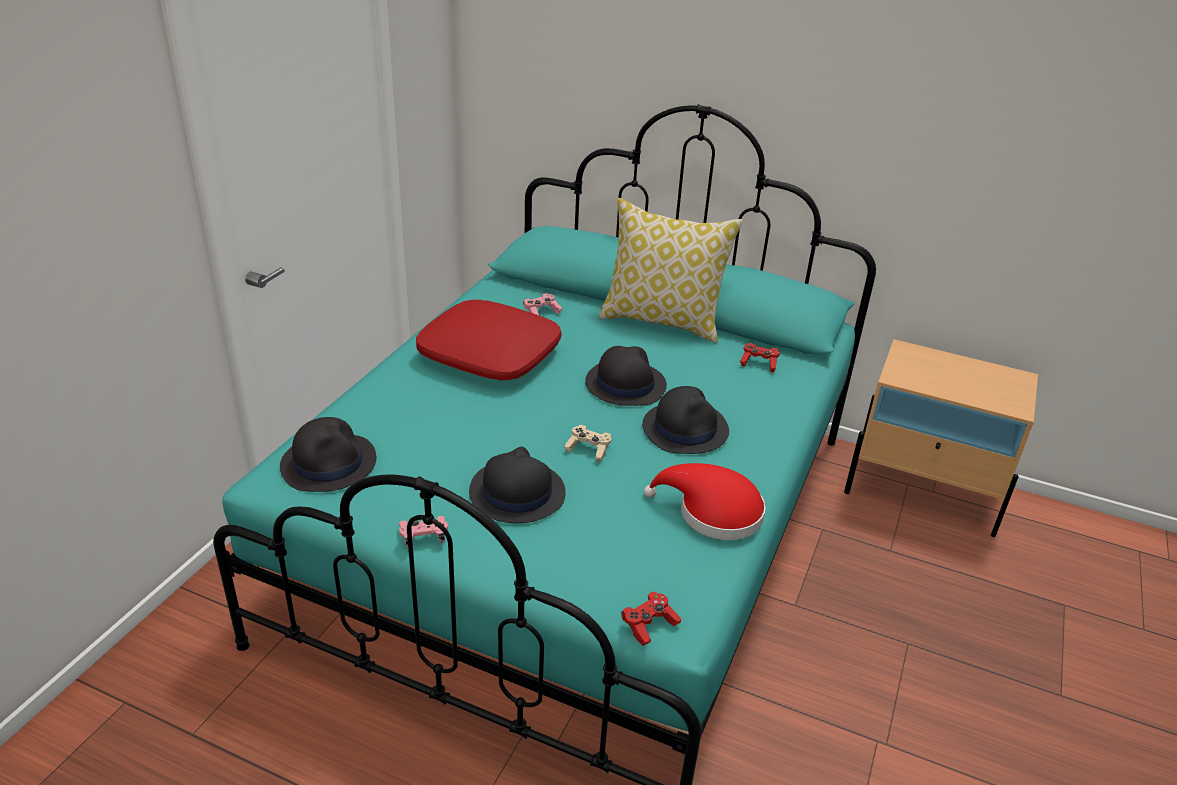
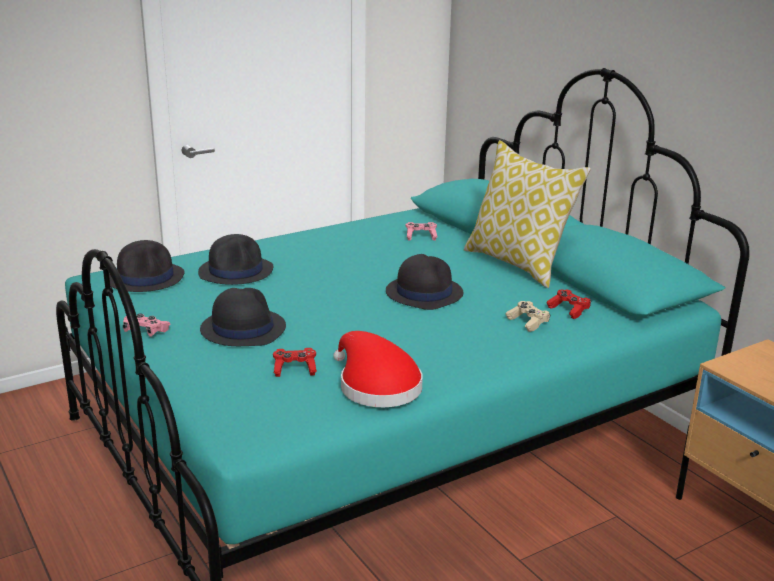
camera: 35 degrees right, 10 degrees down
red pillow [416,300,562,380] -> none
beige game controller [564,425,611,462] -> beige game controller moved to [506,301,550,332]
red game controller [621,592,681,646] -> red game controller moved to [273,348,317,377]
black hat [642,386,729,454] -> black hat moved to [198,234,273,285]

